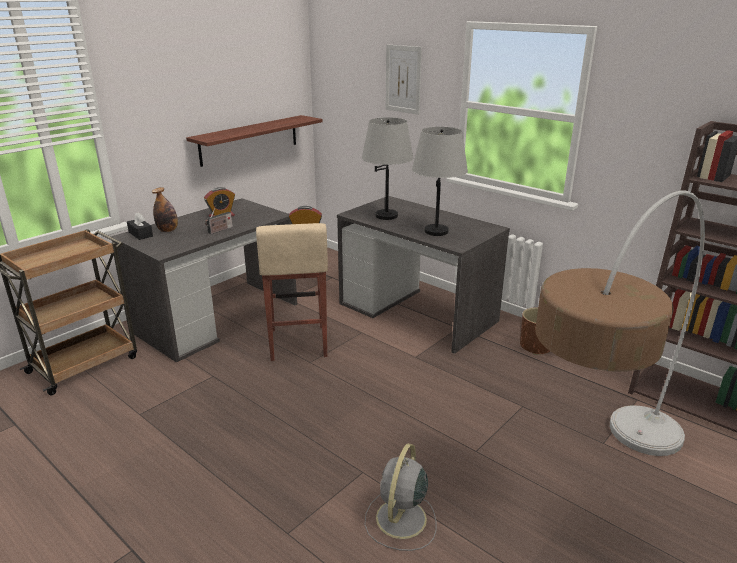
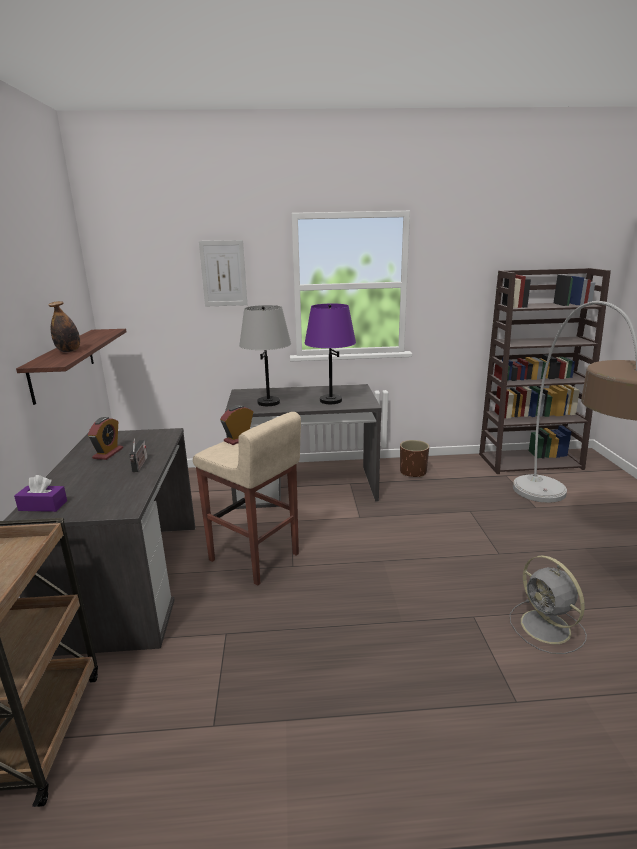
camera: 45 degrees left, 5 degrees down
black tissue box [127,212,153,240] -> purple tissue box [14,475,67,512]
bottle [152,187,178,232] -> bottle moved to [48,301,80,352]
grey table lamp [412,127,468,236] -> purple table lamp [305,304,356,404]

